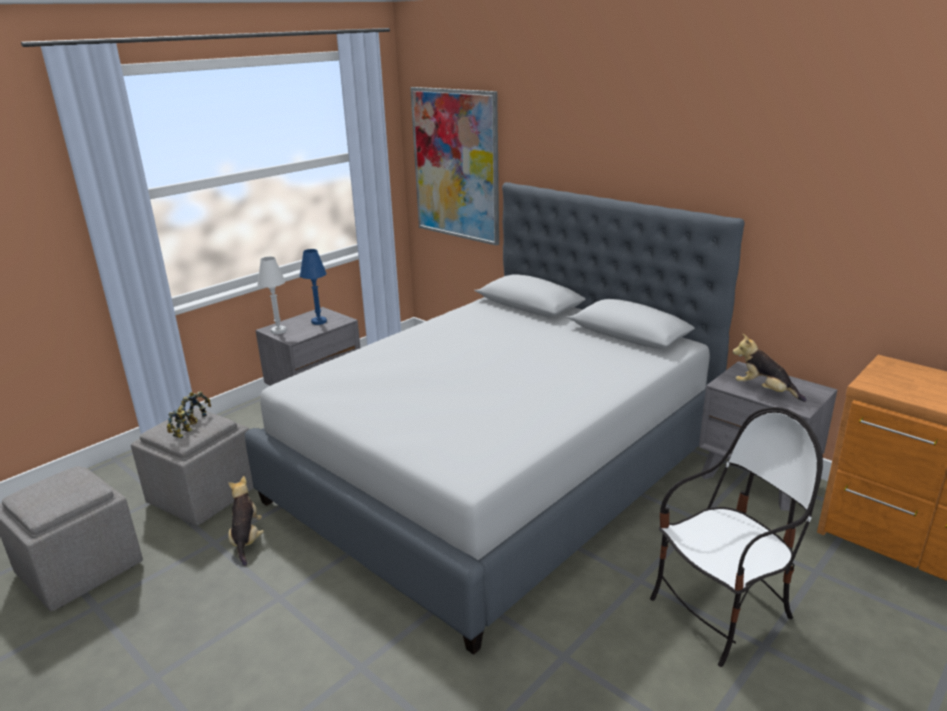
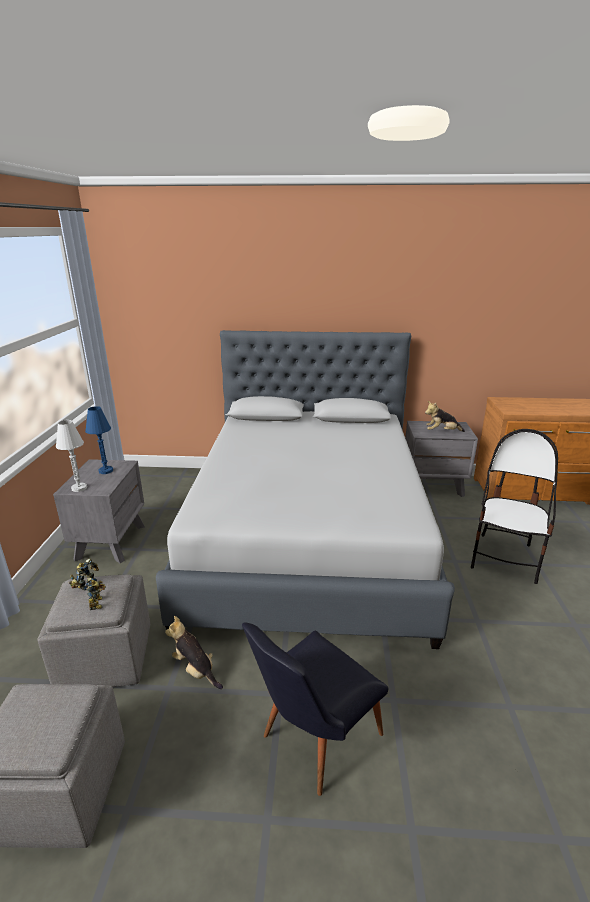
camera: 40 degrees left, 0 degrees up
picture [410,87,499,246] -> none
none -> black chair [242,622,388,796]

